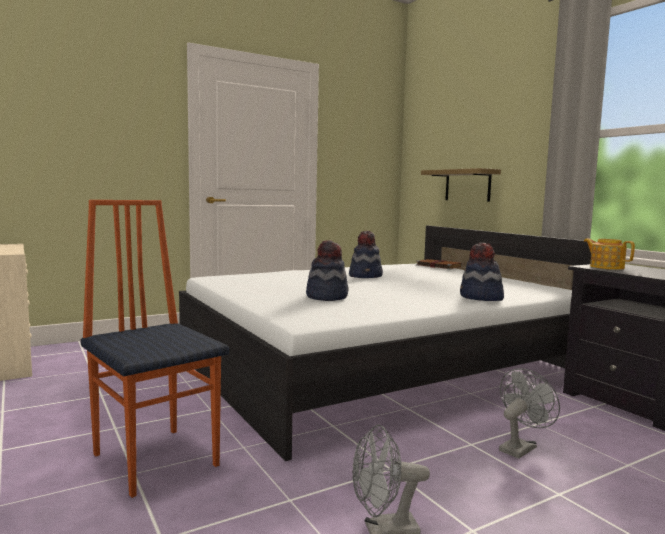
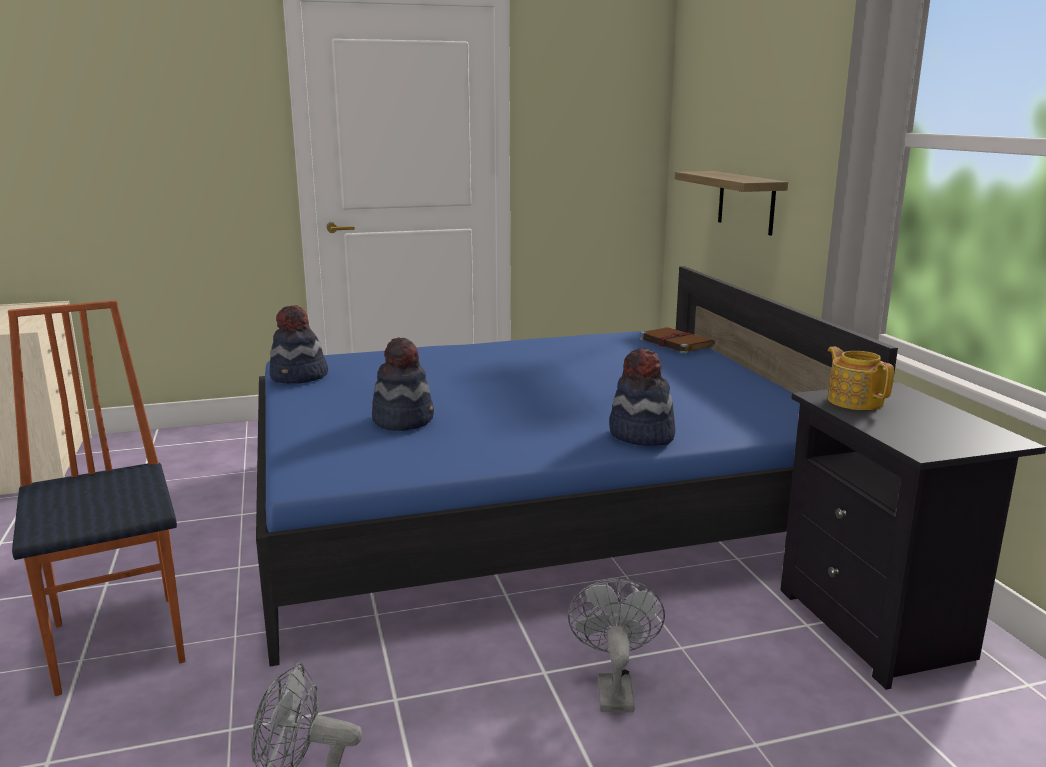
camera: 15 degrees right, 10 degrees up
white bed [179,226,591,461] -> blue bed [256,266,898,667]
hat [349,231,383,278] -> hat moved to [269,305,328,384]
grey fan [499,368,560,459] -> grey fan turned 60 degrees counterclockwise [568,579,665,713]

